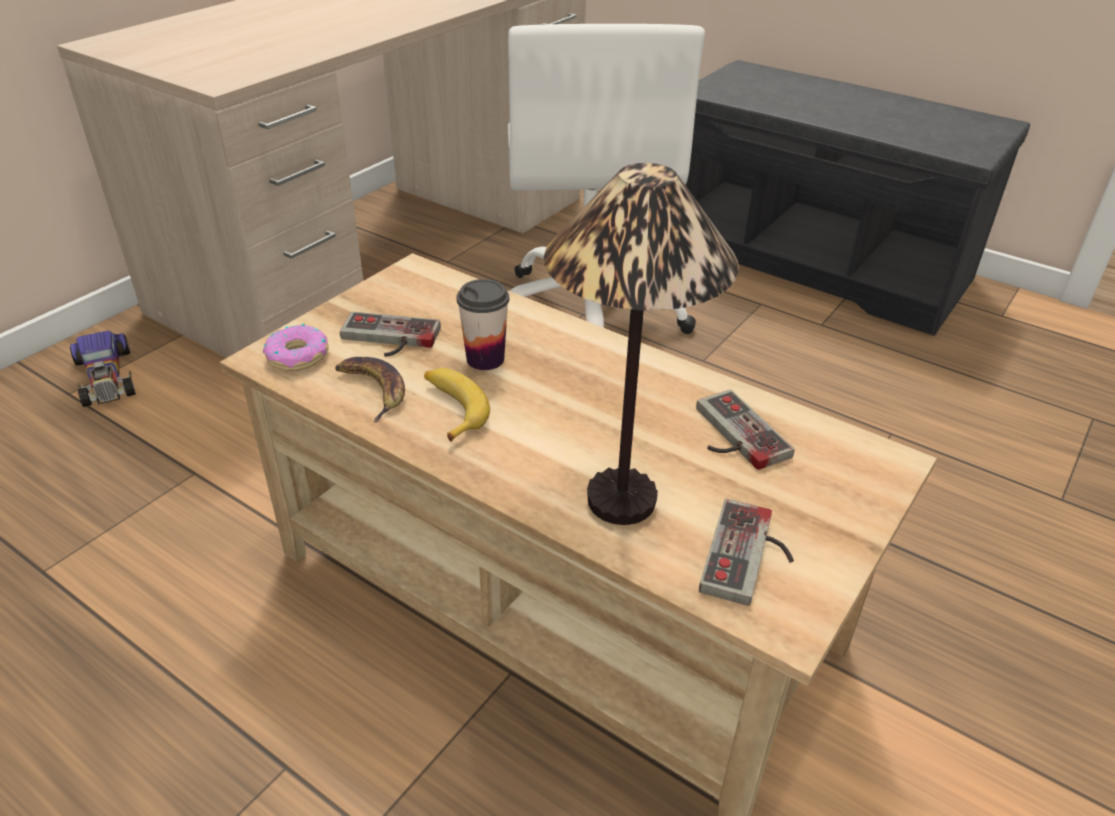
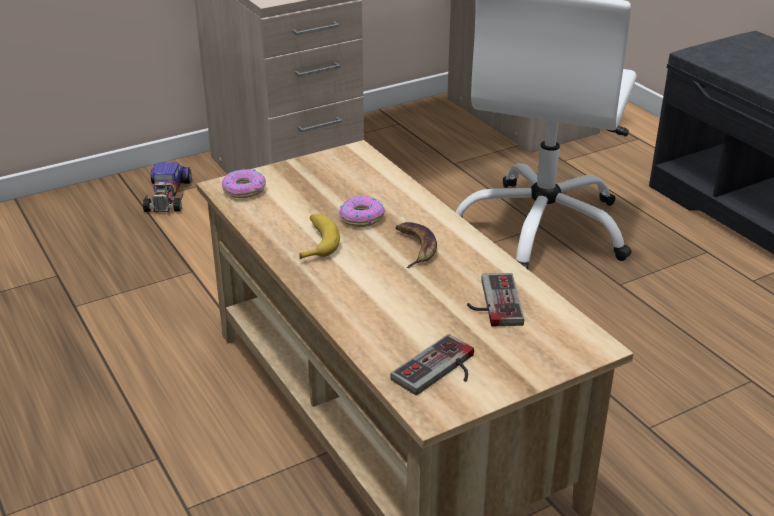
camera: 25 degrees right, 5 degrees down
banana [335,357,405,422] -> banana moved to [396,222,437,268]
game controller [340,312,441,357] -> none
cup [457,279,509,370] -> donut [339,196,385,227]
table lamp [544,163,739,525] -> none

